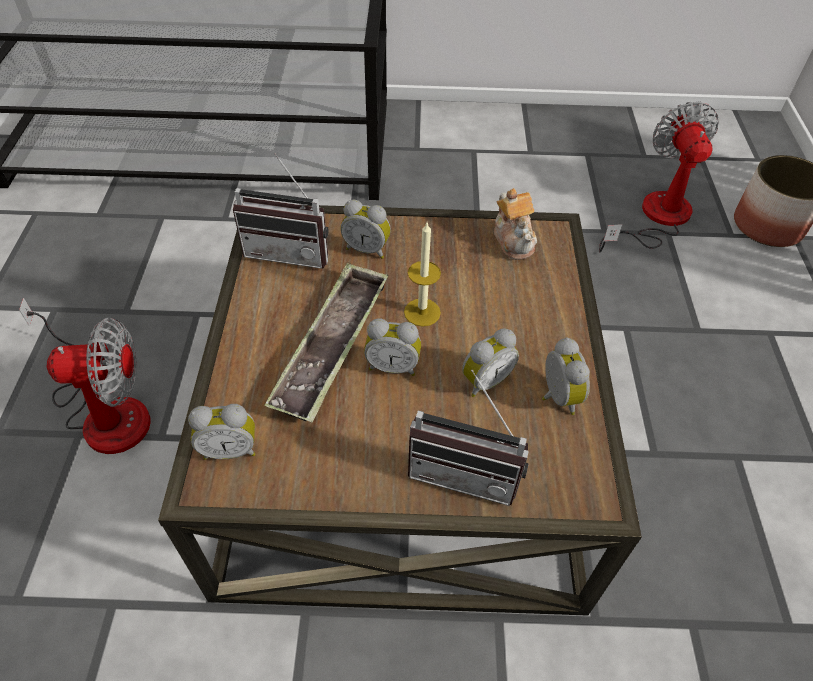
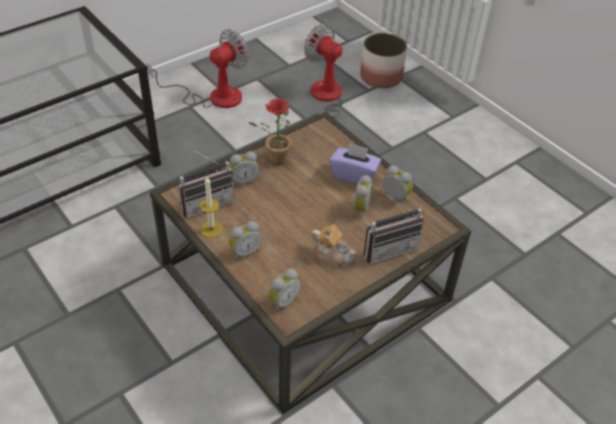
camera: 40 degrees left, 5 degrees down
fan [19,298,151,454] -> fan moved to [147,29,250,108]
tray [265,263,388,422] -> none
alarm clock [364,318,421,376] -> alarm clock moved to [229,221,262,260]
candle [404,223,441,327] -> candle moved to [200,177,223,238]
teapot [494,188,537,260] -> teapot moved to [311,224,356,269]
none -> potted plant [248,99,297,165]
none -> purple tissue box [329,143,381,185]

